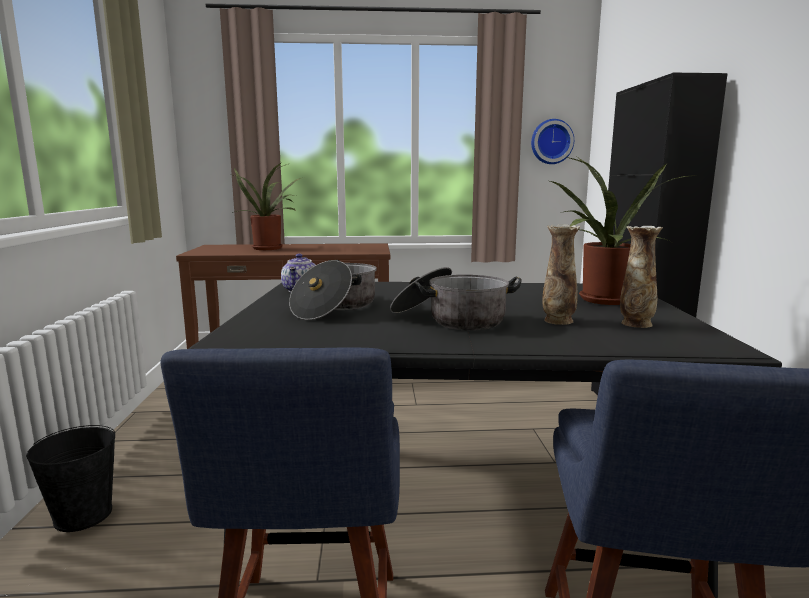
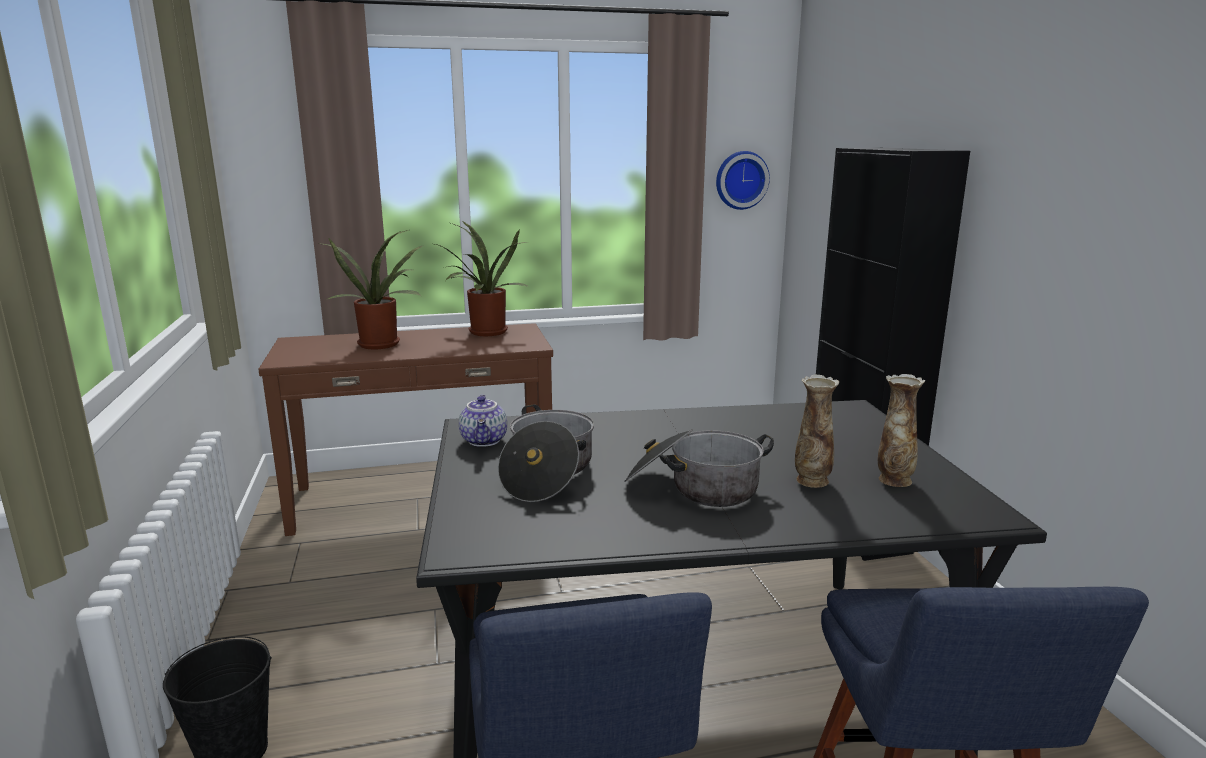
camera: 10 degrees left, 5 degrees up
potted plant [550,157,696,305] -> potted plant moved to [435,220,530,336]

